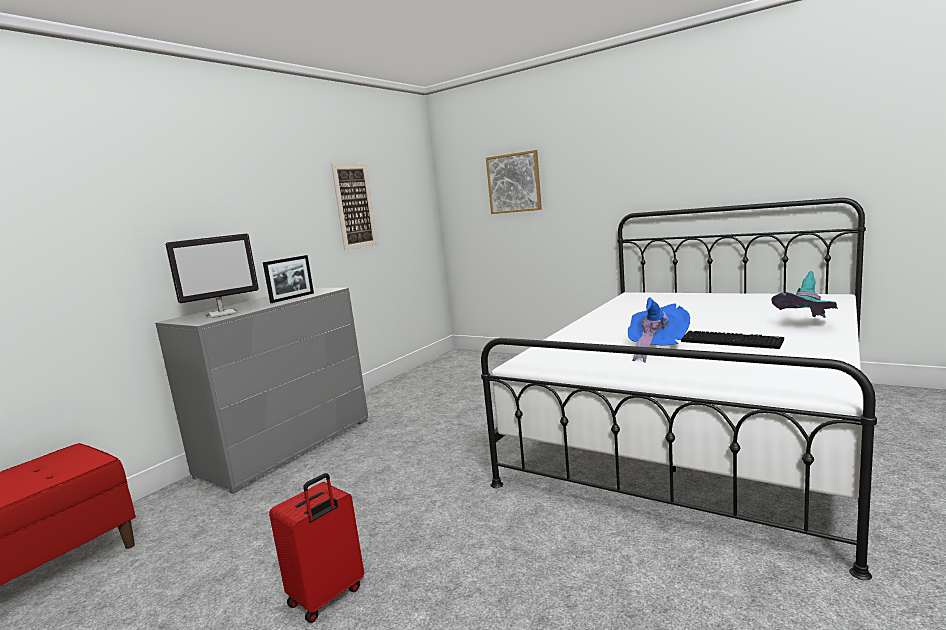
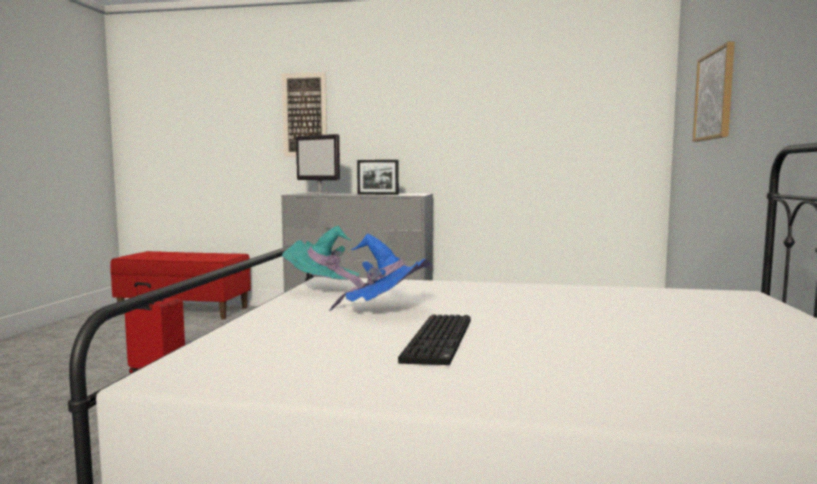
camera: 65 degrees right, 5 degrees down
picture [331,164,378,250] -> picture moved to [282,72,327,157]
turquoise hat [772,271,838,318] -> turquoise hat moved to [282,226,364,287]

